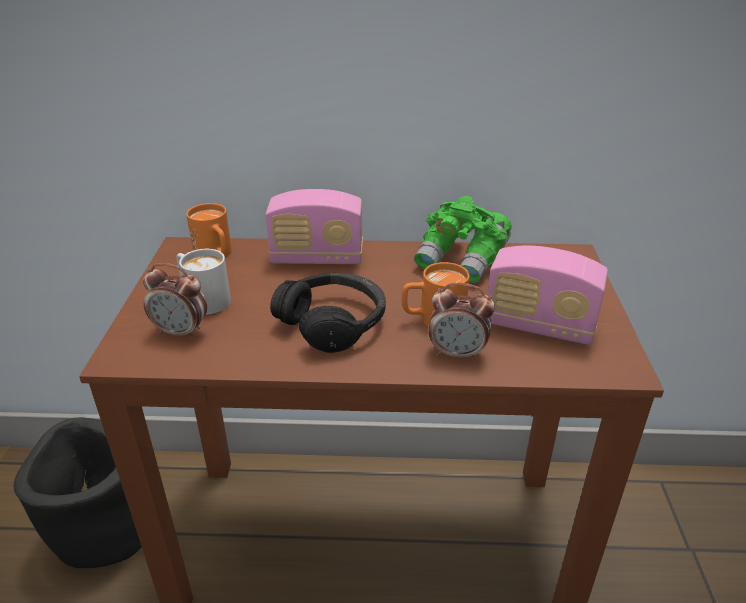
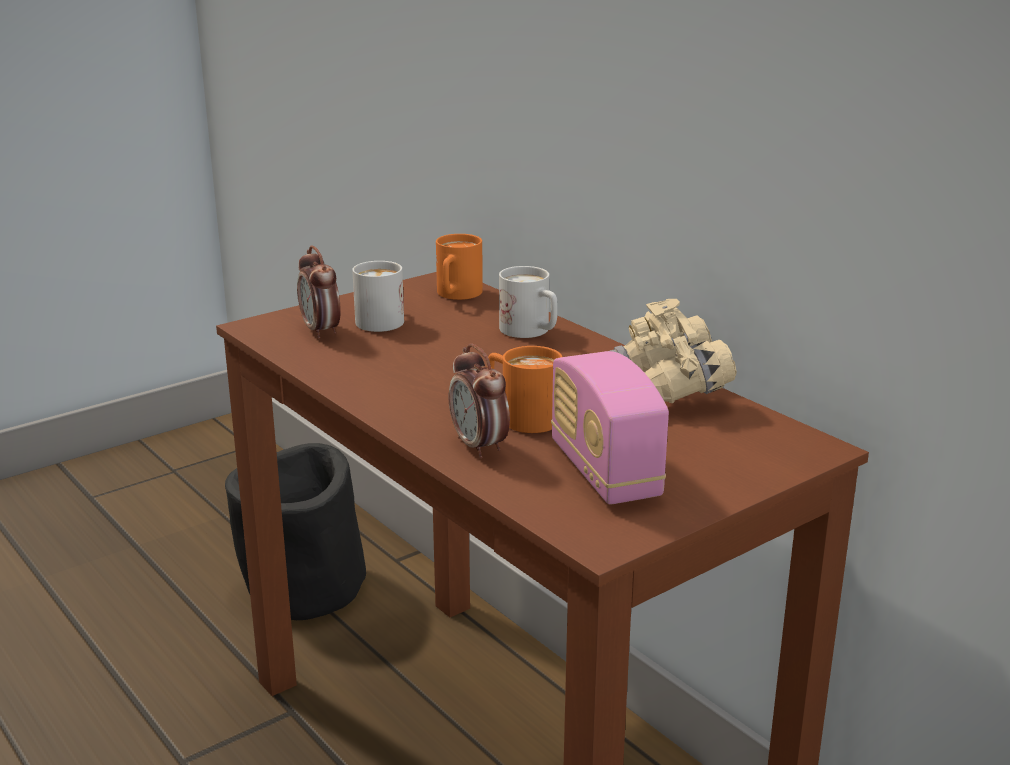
camera: 50 degrees right, 10 degrees down
radio [265,189,363,264] -> white mug [499,266,558,338]
black headphones [270,273,386,353] -> none
green binoculars [414,196,512,283] -> beige binoculars [610,299,737,403]

